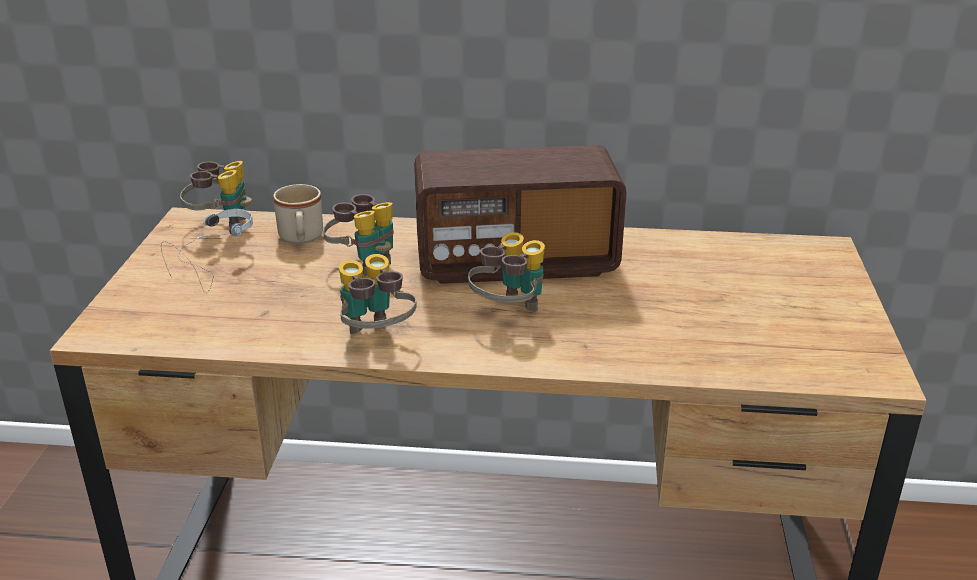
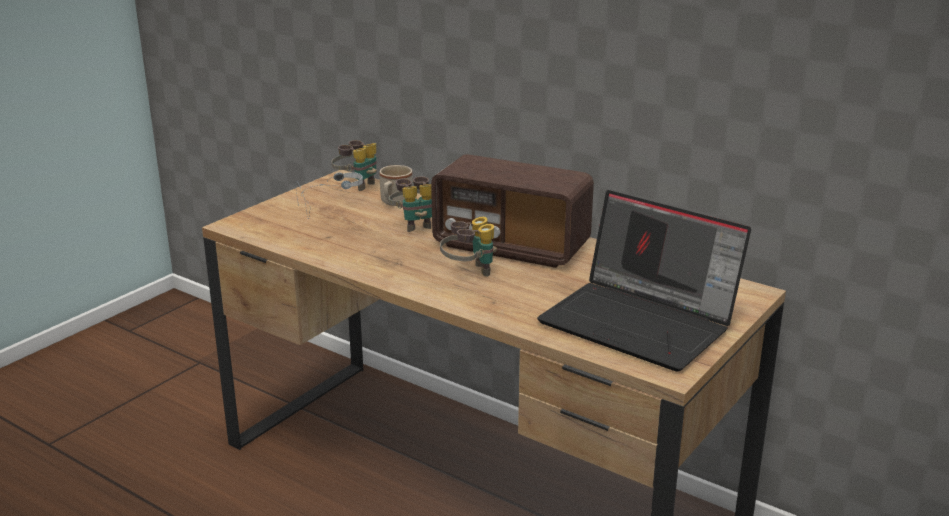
camera: 30 degrees right, 5 degrees down
binoculars [339,254,417,334] -> none
none -> laptop [537,190,751,372]

